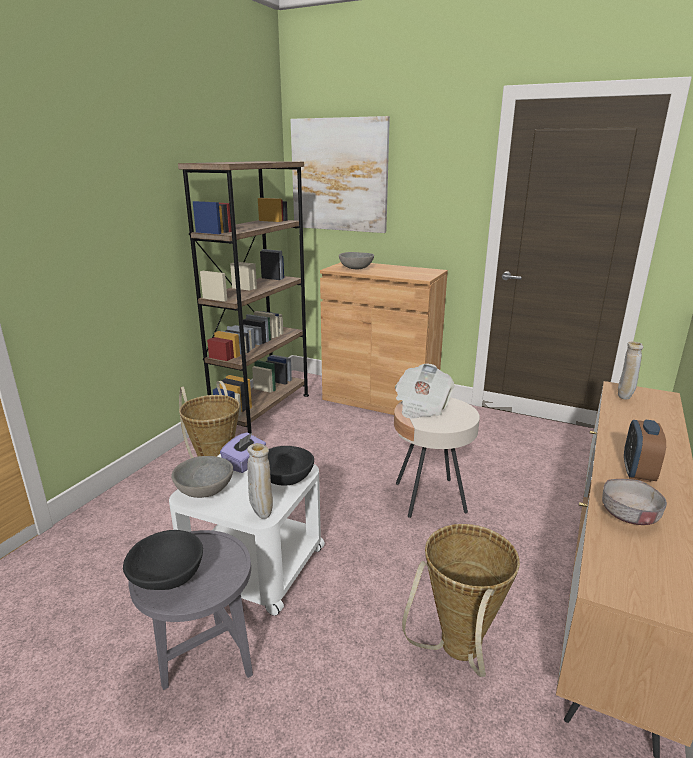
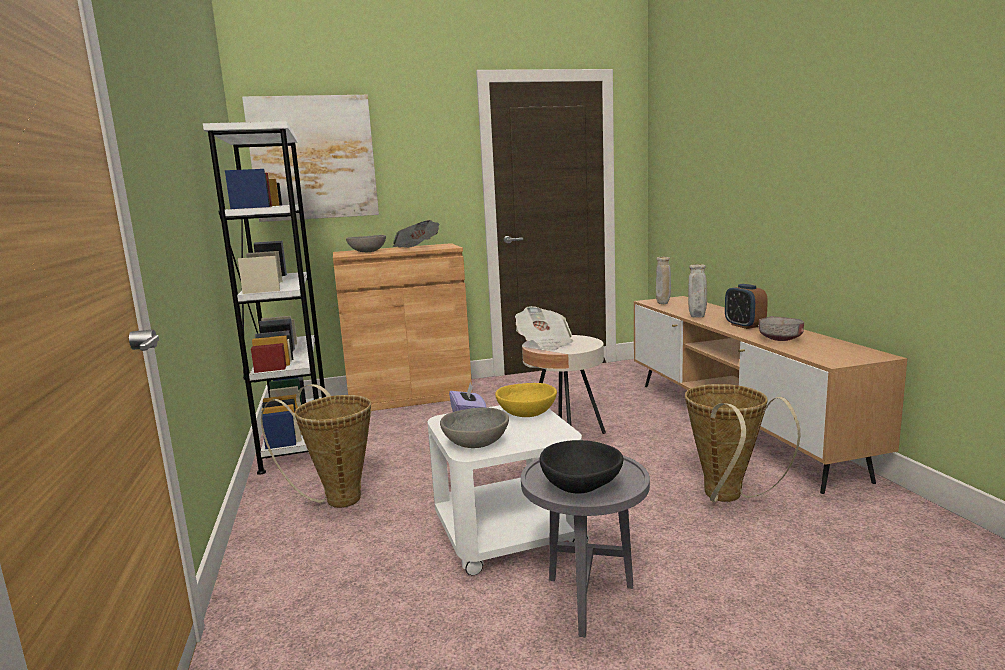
camera: 40 degrees left, 10 degrees down
brown bookcase [178,161,309,434] -> white bookcase [203,121,326,475]
beige vase [247,443,273,519] -> beige vase moved to [688,264,707,318]
black bowl [268,446,314,486] -> yellow bowl [495,383,557,417]
none -> newspaper [393,220,439,248]

